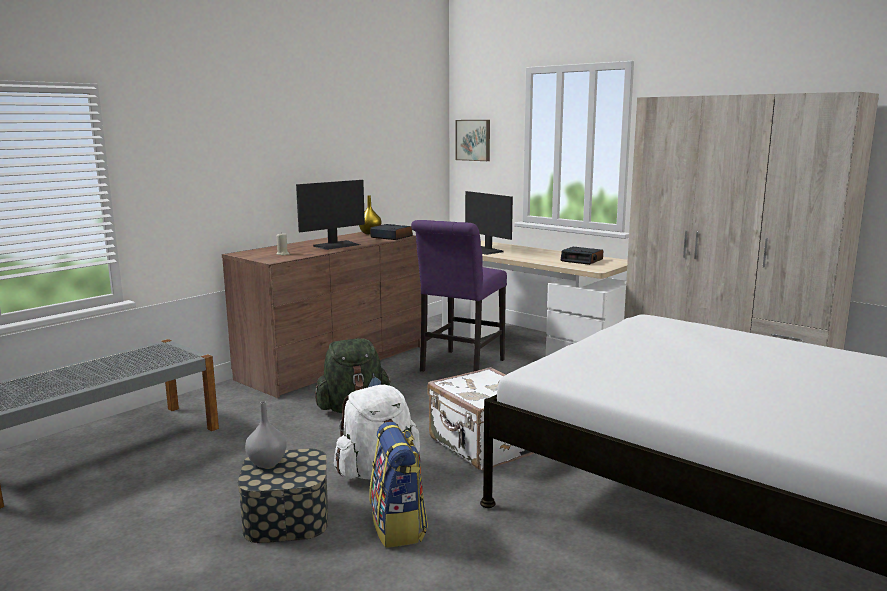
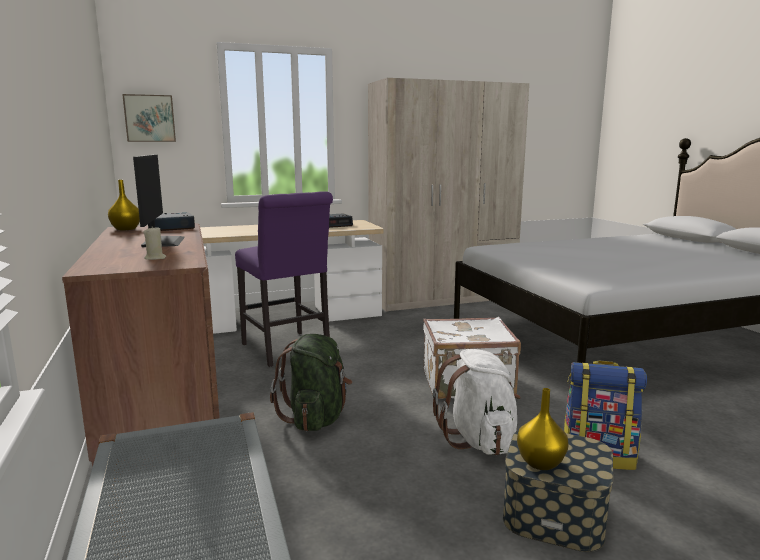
camera: 60 degrees left, 0 degrees up
grey vase [245,401,287,468] -> yellow vase [517,388,568,470]
monitor [465,191,513,255] -> none

